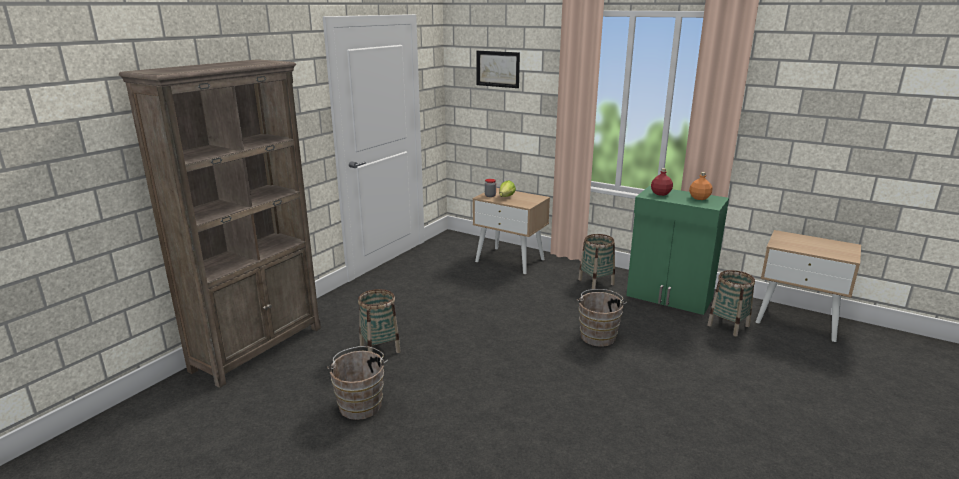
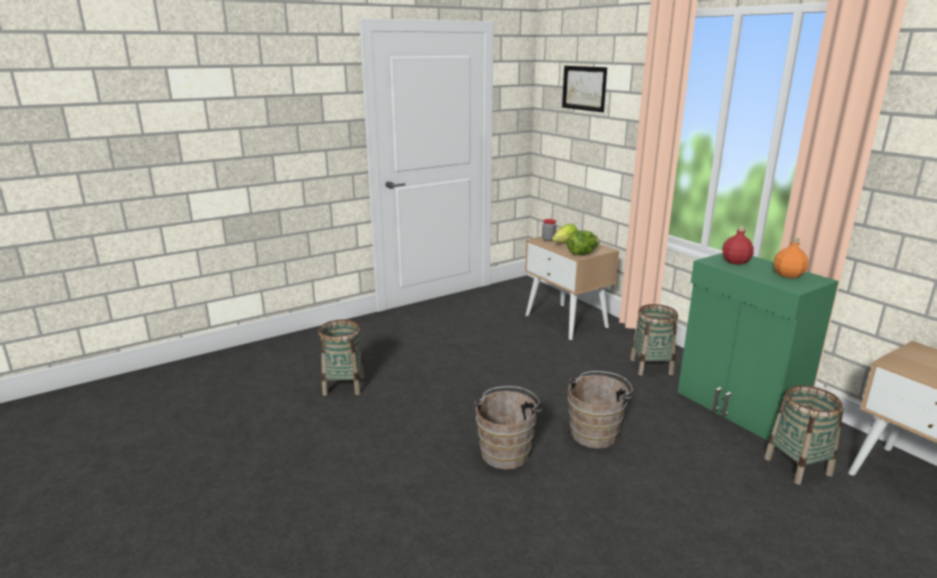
camera: 25 degrees right, 0 degrees up
brown bookcase [119,59,321,388] -> none
brown bucket [327,346,388,420] -> brown bucket moved to [474,386,542,469]
none -> lettuce [567,230,600,255]

